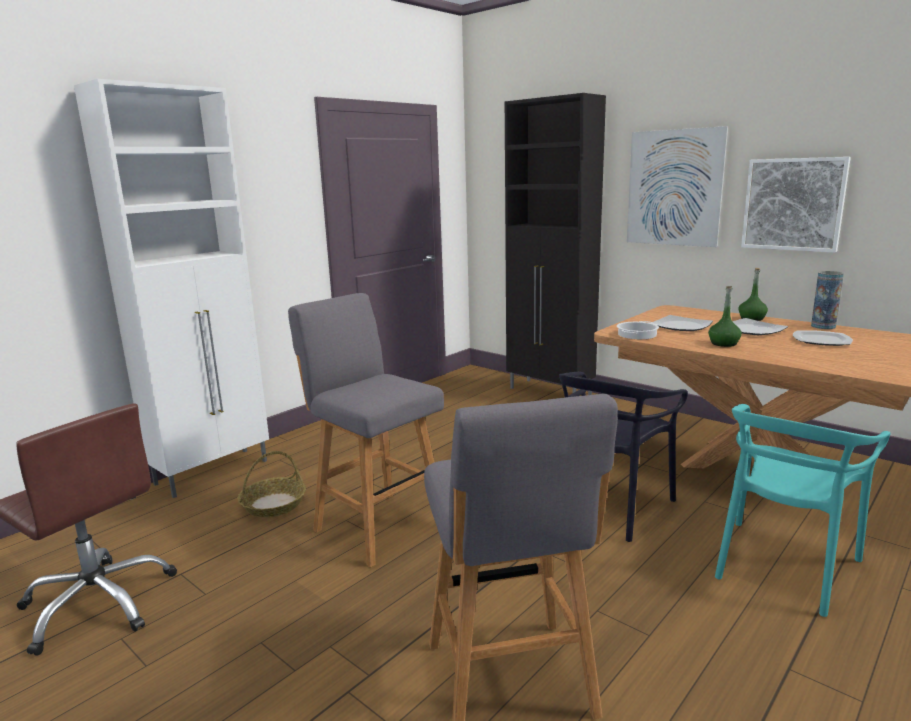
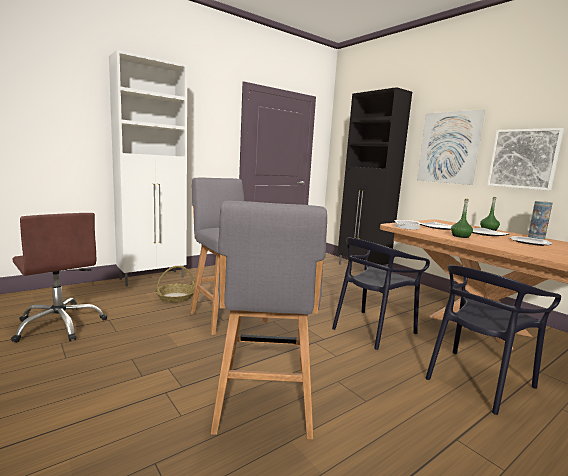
camera: 10 degrees right, 5 degrees down
turquoise chair [715,404,891,617] -> black chair [426,265,561,415]

